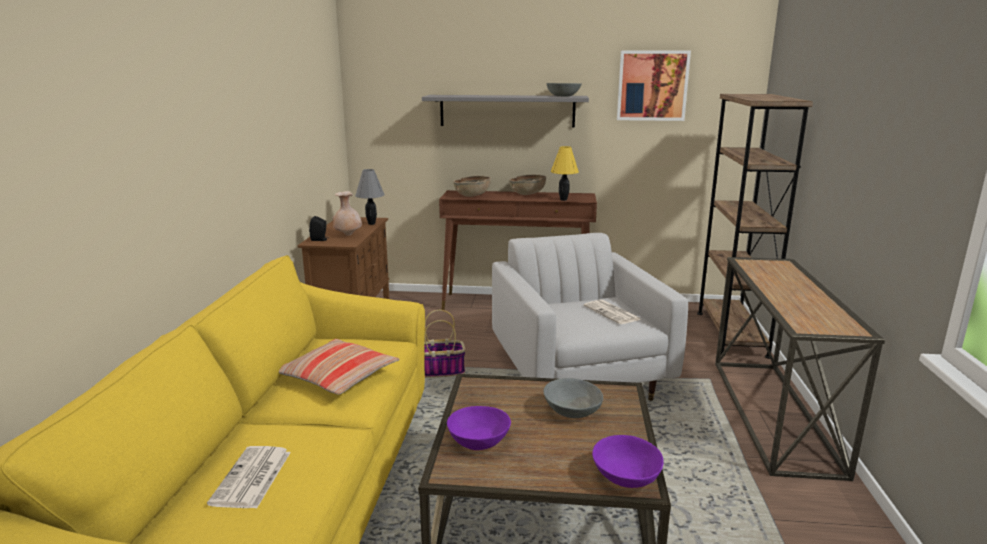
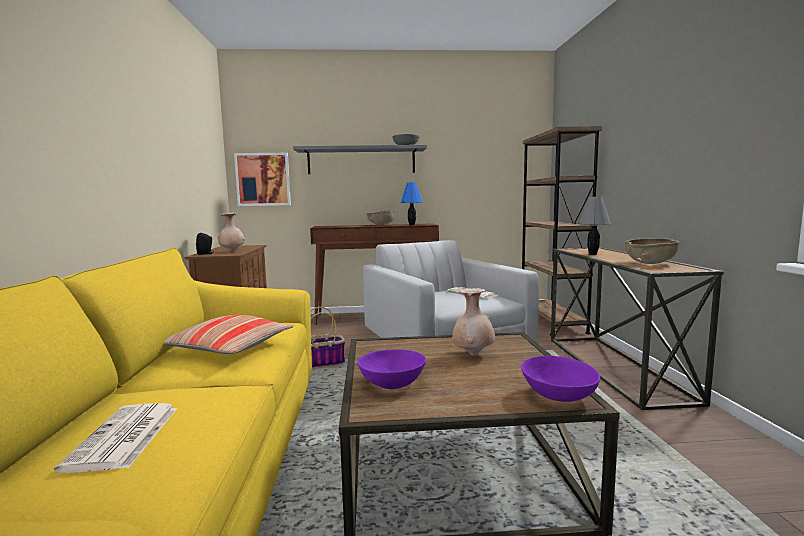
camera: 10 degrees left, 10 degrees down
grey table lamp [355,169,385,225] -> grey table lamp moved to [578,197,611,255]
brown bowl [453,176,491,197] -> brown bowl moved to [625,238,679,264]
grey bowl [543,378,603,418] -> beige vase [452,288,495,355]
yellow table lamp [551,146,579,201] -> blue table lamp [401,182,423,225]
picture [617,50,691,121] -> picture moved to [234,153,291,206]

